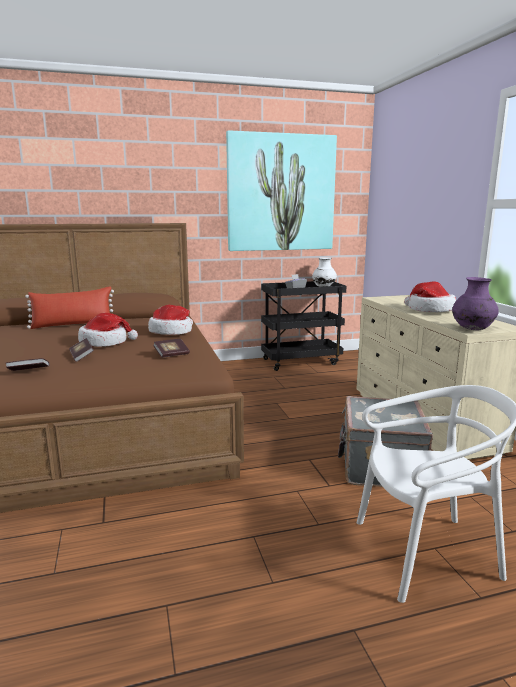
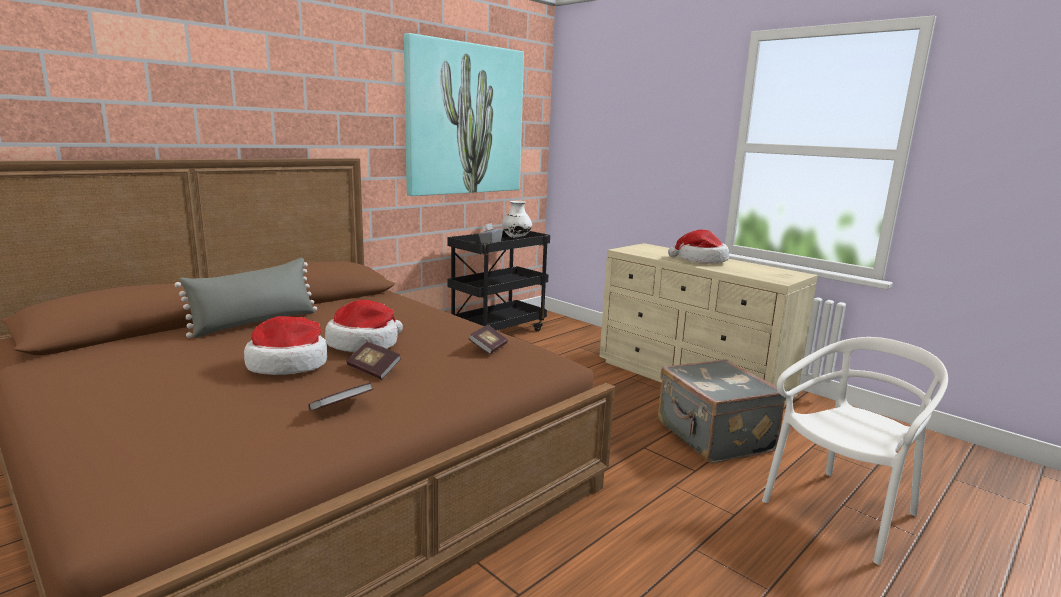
camera: 30 degrees left, 0 degrees up
red pillow [25,286,114,329] -> grey pillow [175,258,317,338]
hat [148,305,193,335] -> hat moved to [244,316,327,375]
purple vase [452,277,499,330] -> none

